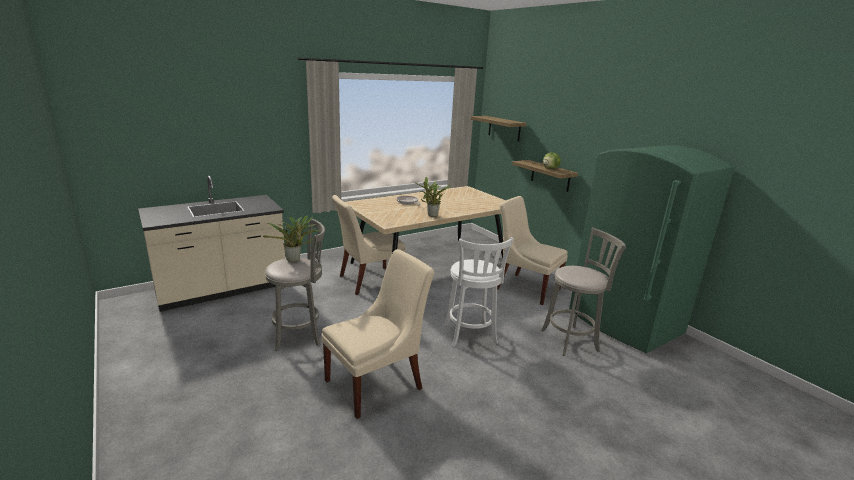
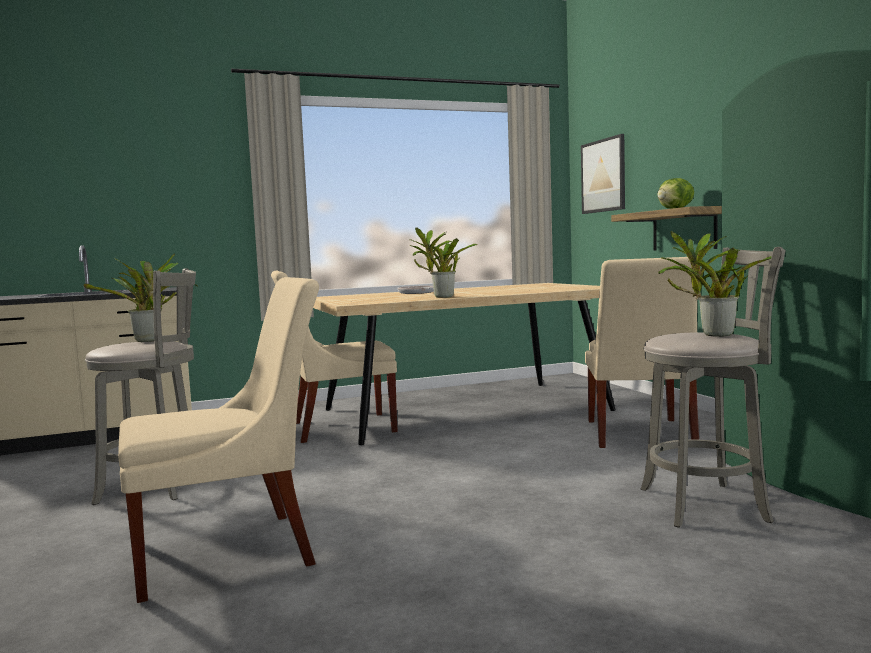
camera: 15 degrees right, 15 degrees down
white stool [444,237,513,347] -> none
shelf [471,116,527,142] -> picture [581,134,625,214]
beige chair [497,196,568,305] -> beige chair turned 135 degrees counterclockwise [585,257,699,448]
none -> potted plant [658,231,772,337]

